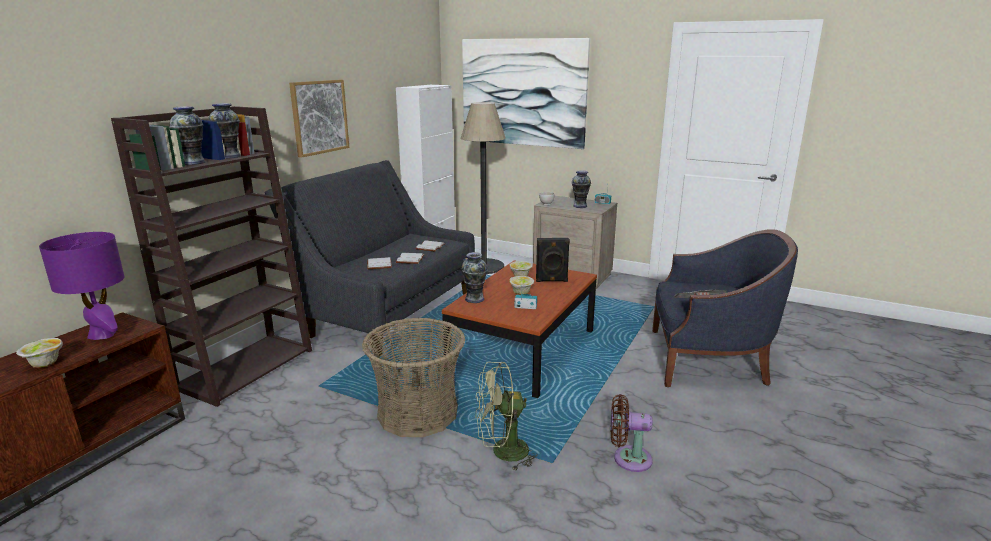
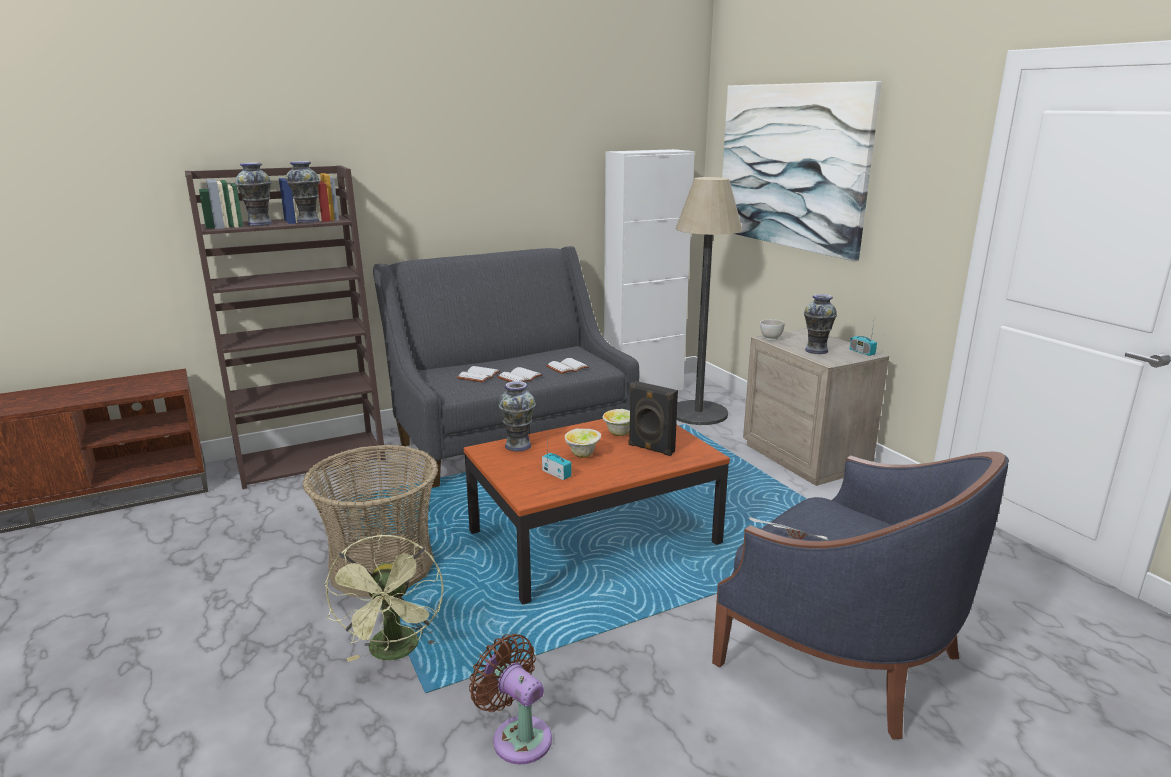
camera: 35 degrees right, 0 degrees up
bowl [16,338,63,368] -> none
purple table lamp [39,232,124,340] -> none
picture [289,80,349,158] -> none
green fan [475,362,538,472] -> green fan turned 120 degrees counterclockwise [324,534,444,662]

